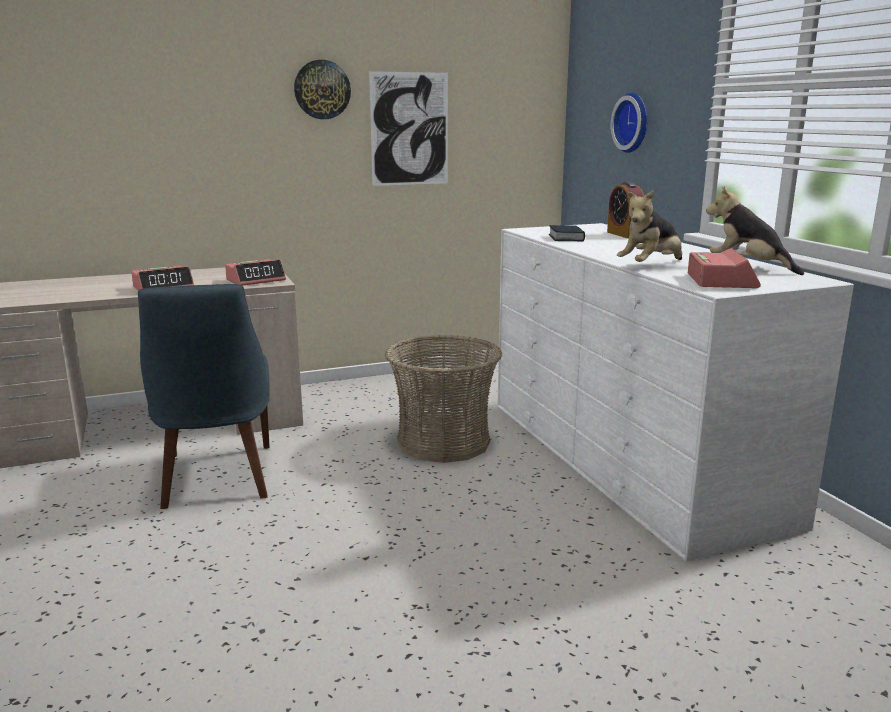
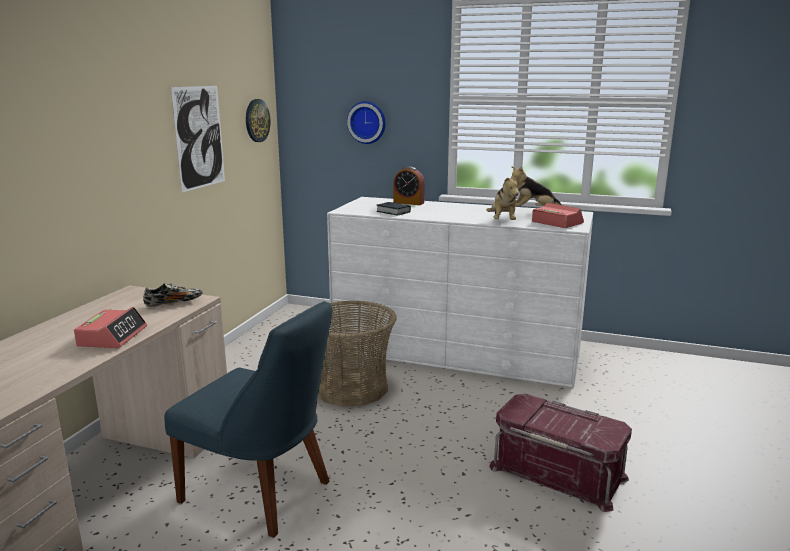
camera: 50 degrees left, 0 degrees up
alarm clock [225,259,286,286] -> shoe [143,283,203,307]
wall clock [294,60,351,119] -> wall clock moved to [246,99,270,142]
none -> red storage box [489,394,632,512]

